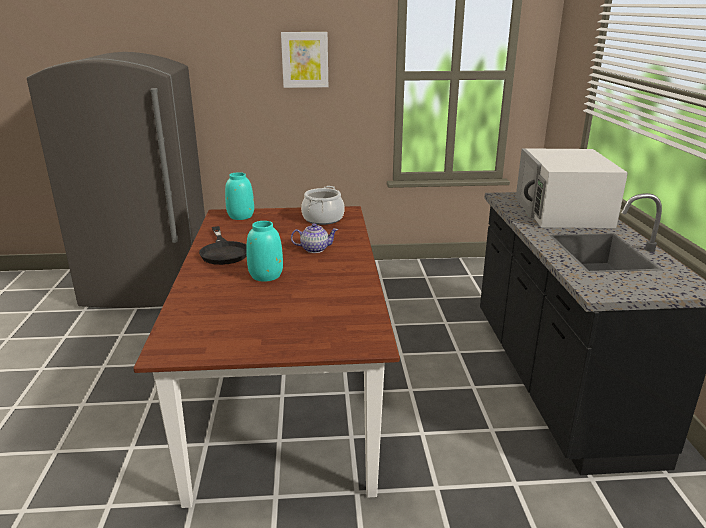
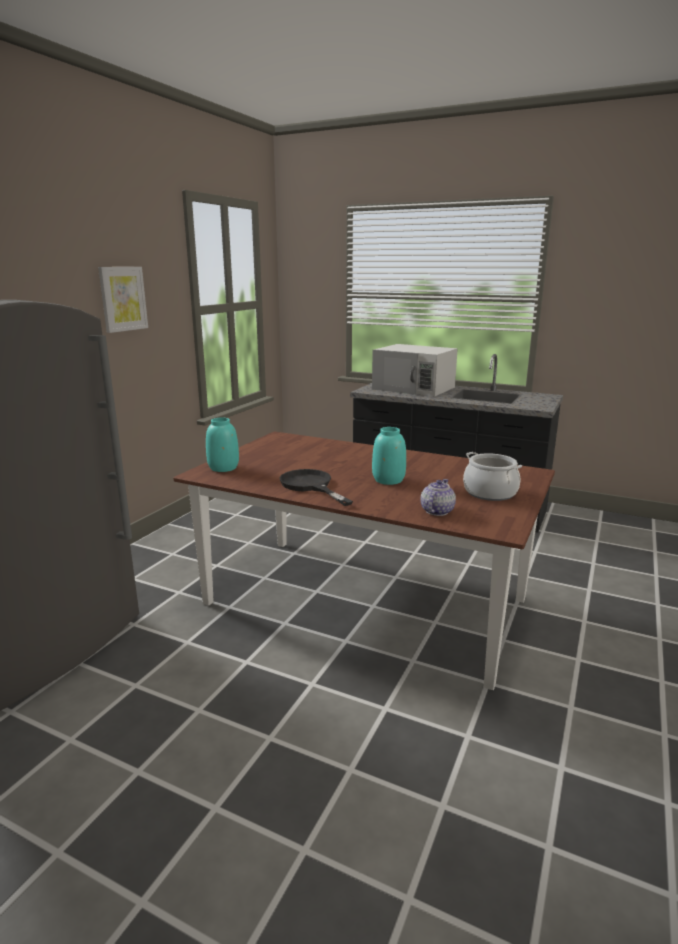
camera: 60 degrees left, 5 degrees down
black frying pan [199,226,247,265] -> black frying pan turned 135 degrees counterclockwise [280,469,353,506]
teapot [291,223,338,253] -> teapot moved to [421,479,456,516]
cooking pot [301,186,345,225] -> cooking pot moved to [463,452,522,501]

